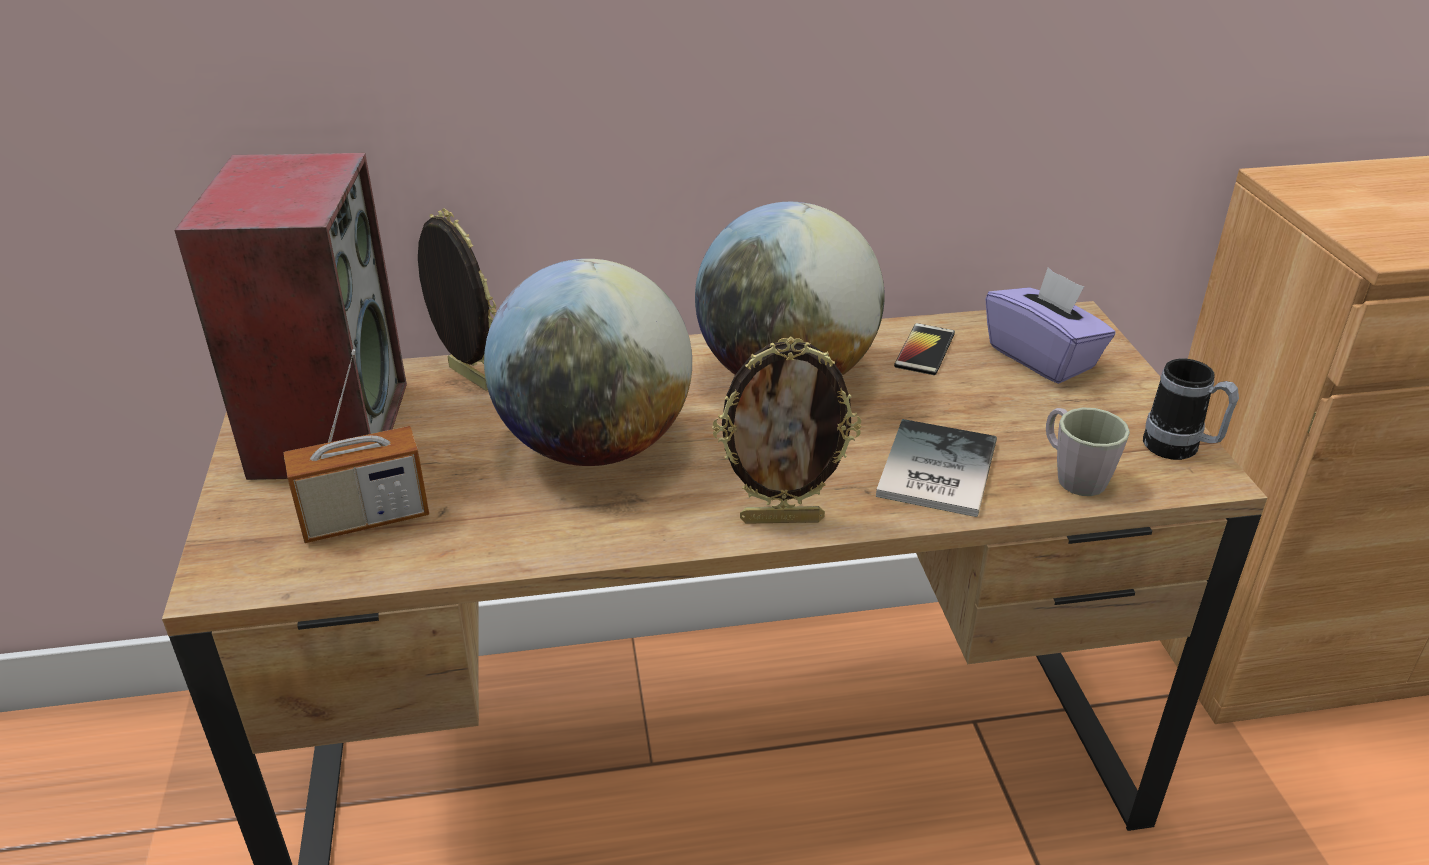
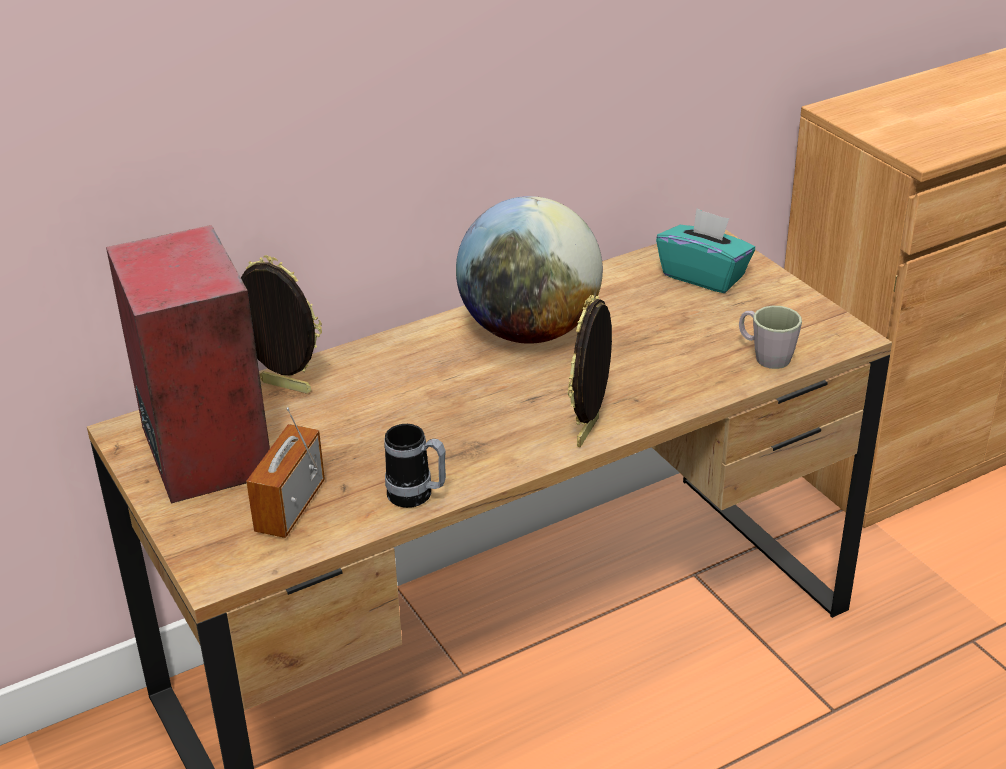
camera: 20 degrees left, 0 degrees up
radio [283,349,429,543] -> radio turned 150 degrees clockwise [246,407,325,538]
globe [484,259,692,466] -> none
picture frame [712,336,861,524] -> picture frame turned 135 degrees clockwise [568,295,612,447]
book [876,419,997,517] -> none
phone [894,323,955,375] -> none
purple tissue box [985,267,1115,384] -> turquoise tissue box [656,208,755,293]
mug [1143,359,1239,460] -> mug moved to [384,424,446,508]

